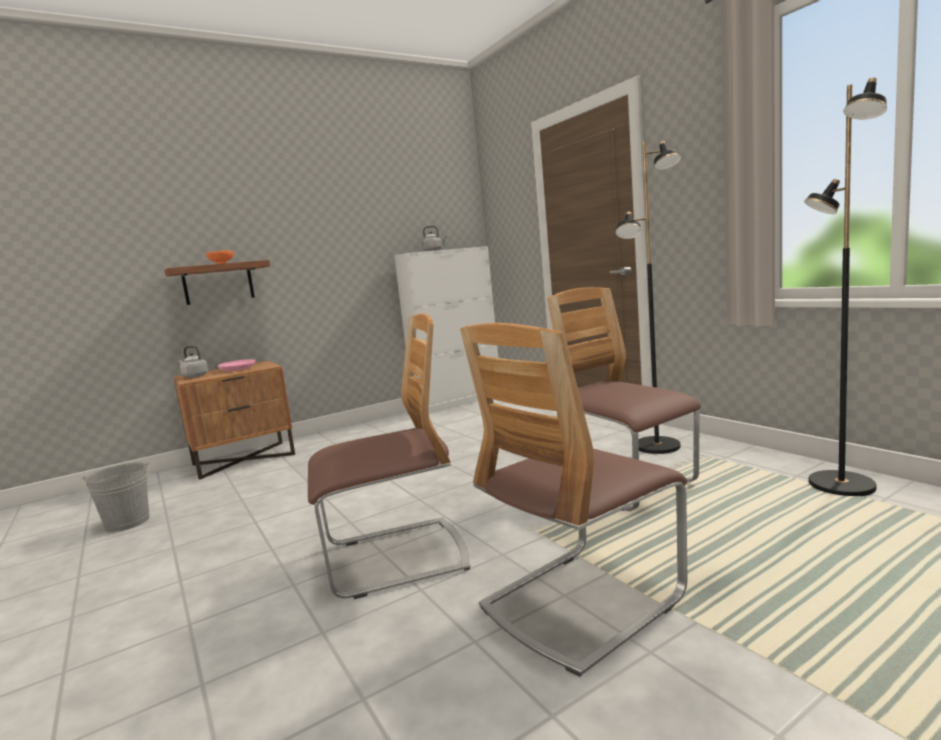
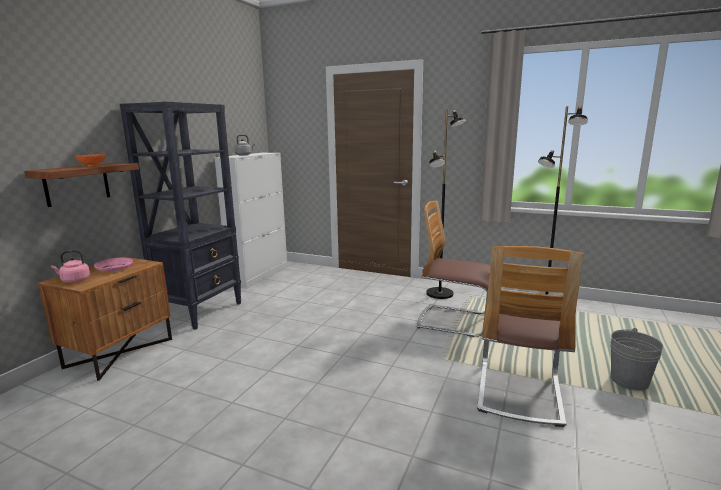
camera: 35 degrees left, 5 degrees up
grey bucket [81,462,150,532] -> grey bucket moved to [611,328,663,390]
grey kettle [178,346,208,378] -> pink kettle [51,250,90,283]
chair [308,313,470,599] -> none
none -> black bookcase [120,102,242,330]

